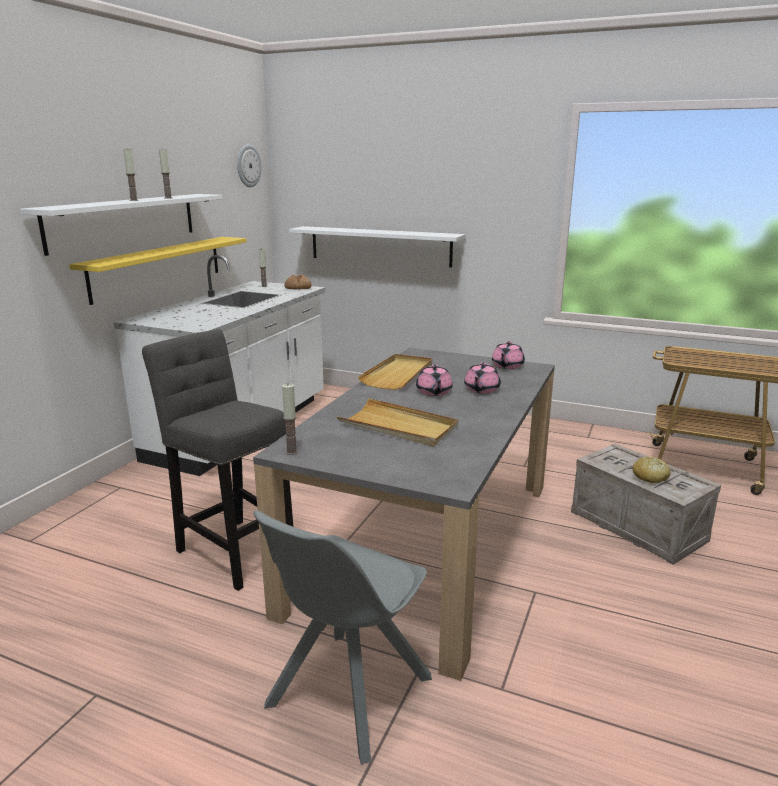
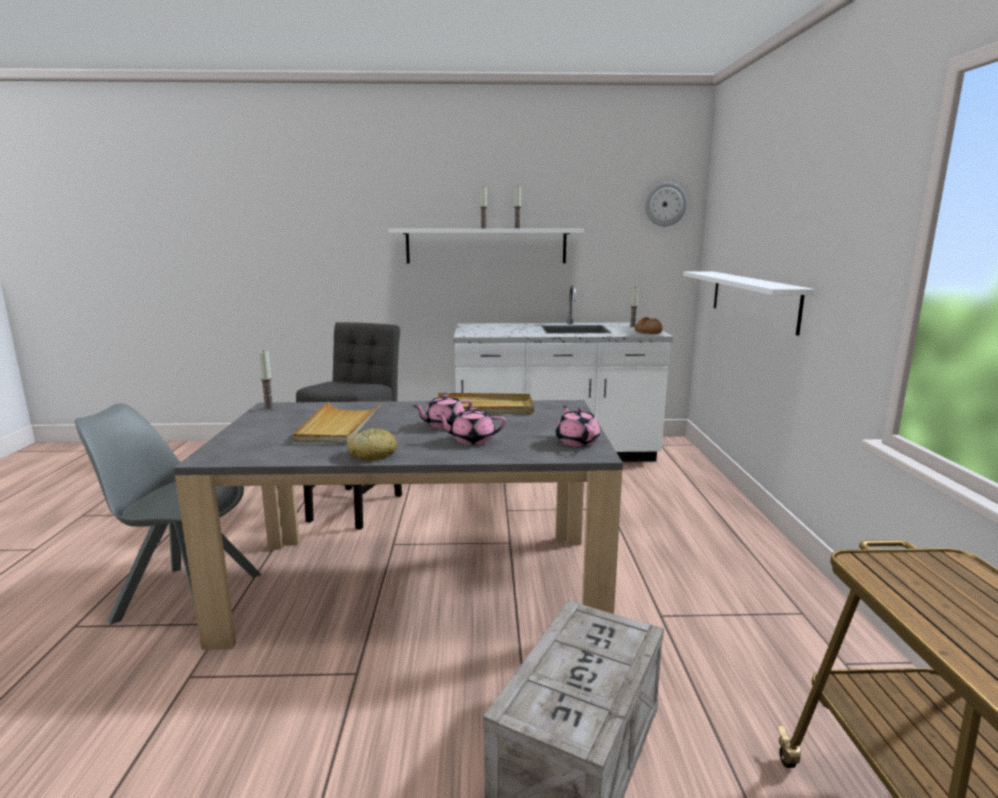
camera: 65 degrees right, 5 degrees down
yellow shelf [69,237,246,305] -> none
pink teapot [492,341,525,369] -> pink teapot turned 75 degrees clockwise [556,406,600,447]
bread [632,457,671,483] -> bread moved to [348,428,397,461]

